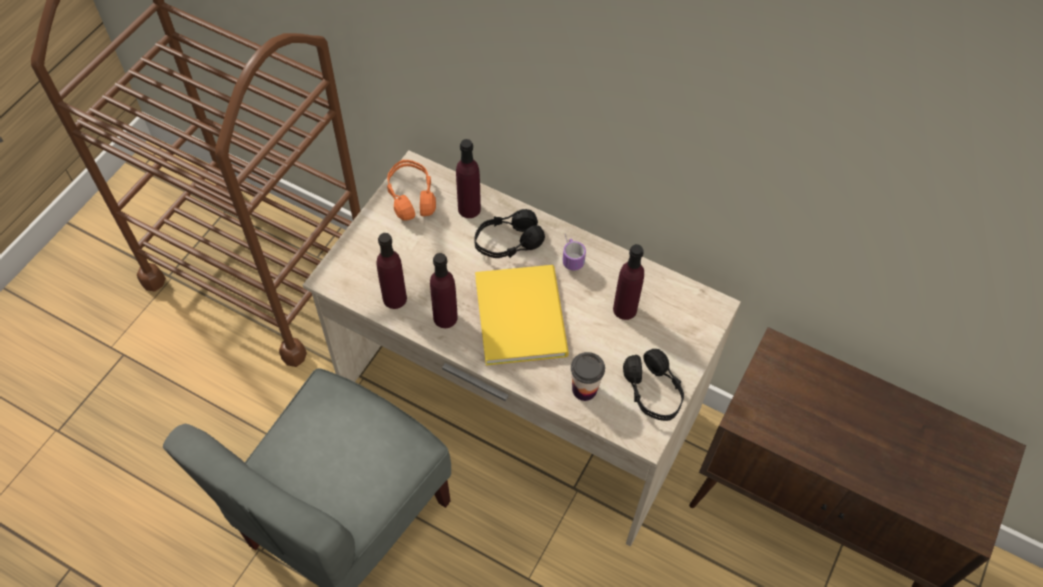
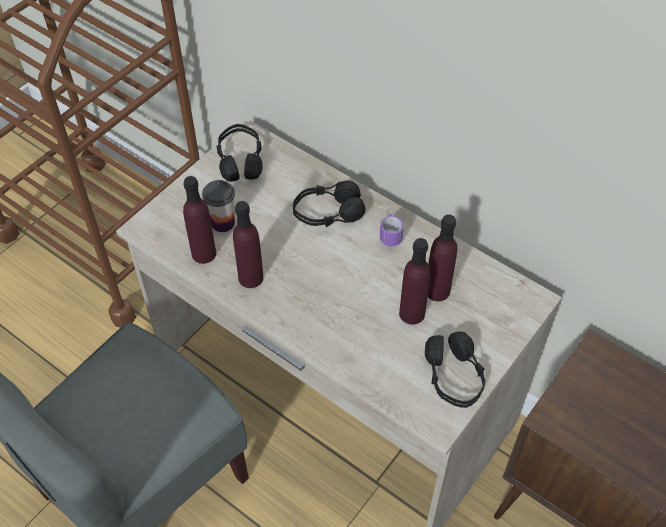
camera: 10 degrees right, 5 degrees down
orange headphones [387,160,436,221] -> black headphones [216,124,263,182]
purple bottle [456,139,481,218] -> purple bottle moved to [399,238,431,325]
yellow book [475,265,569,365] -> none
cup [571,352,605,401] -> cup moved to [202,180,235,232]

